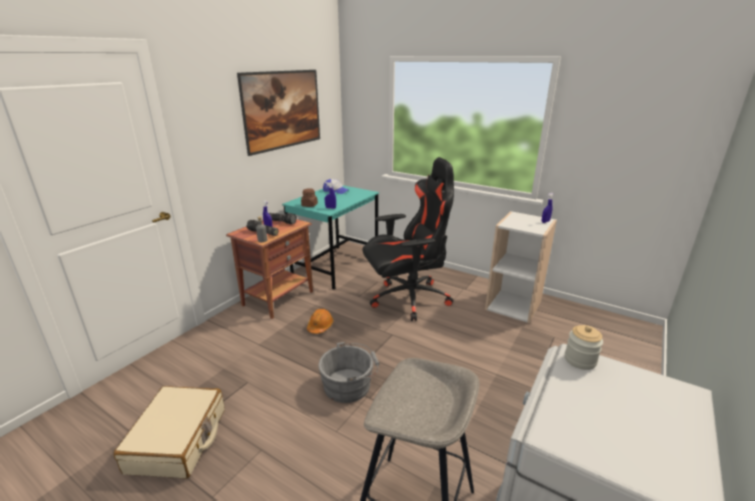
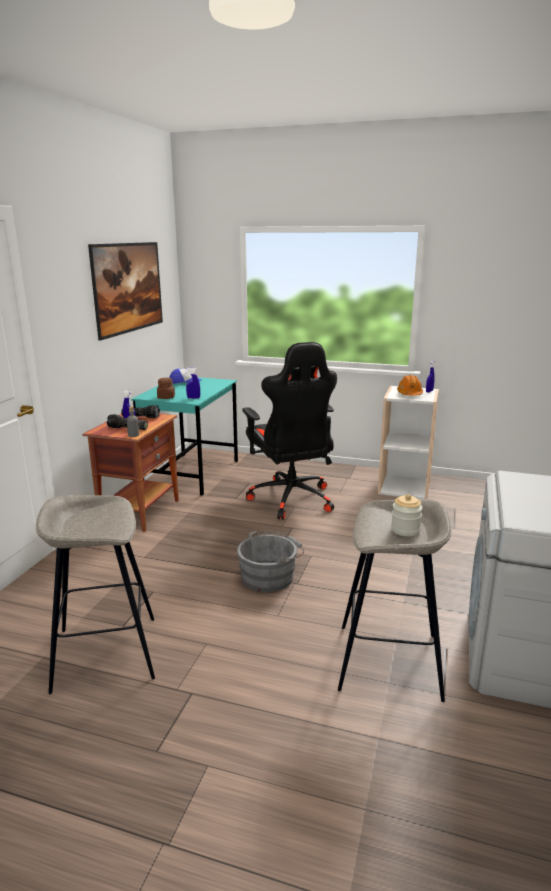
camera: 15 degrees left, 5 degrees down
beige suitcase [114,386,225,479] -> grey stool [36,495,155,694]
orange hard hat [307,309,334,334] -> orange hard hat moved to [397,375,423,396]
black office chair [362,157,454,321] -> black office chair turned 105 degrees clockwise [242,342,337,520]
jar [565,325,603,370] -> jar moved to [391,494,422,536]

